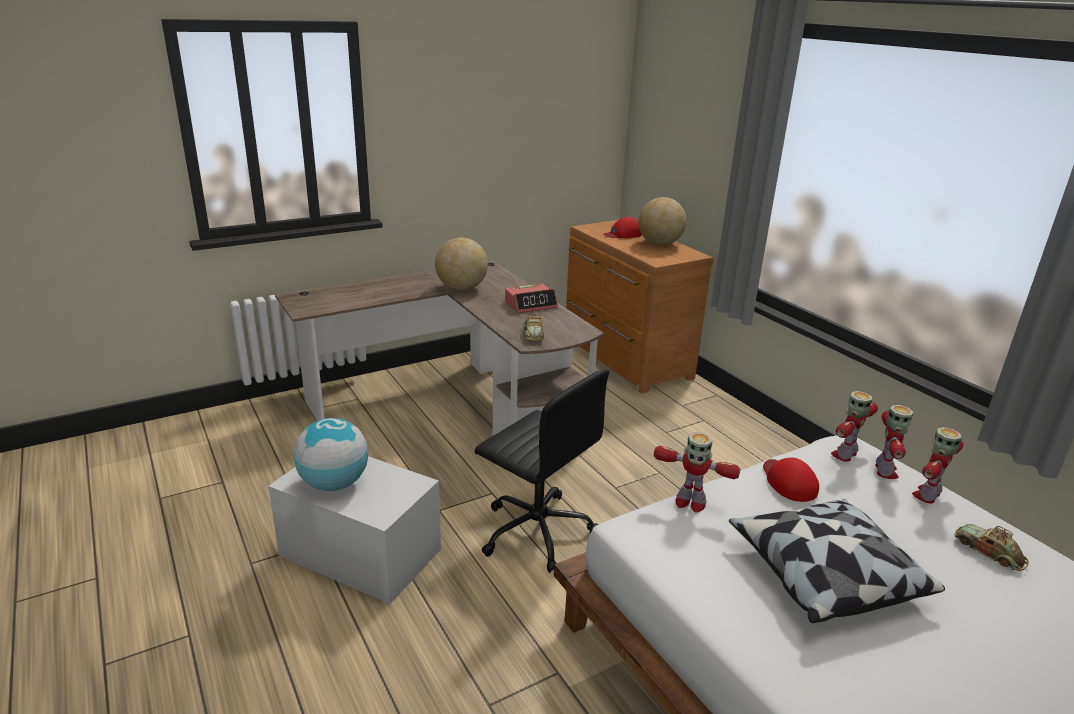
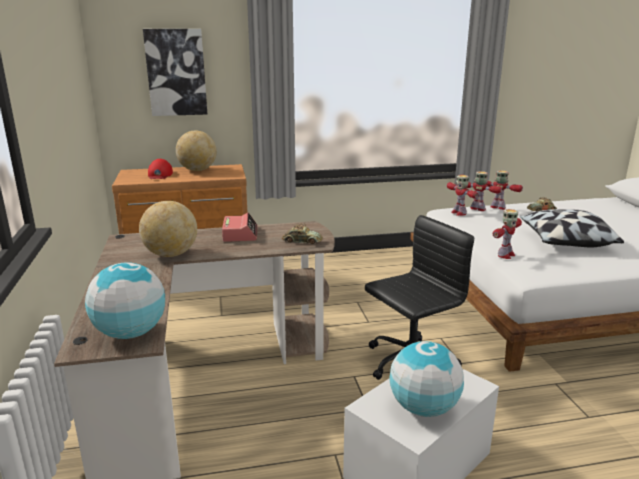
camera: 70 degrees left, 5 degrees down
red cap [763,458,819,502] -> none
toy robot [912,427,963,503] -> toy robot turned 150 degrees clockwise [485,170,523,210]
none -> globe [85,262,165,339]
none -> picture [143,29,207,116]

